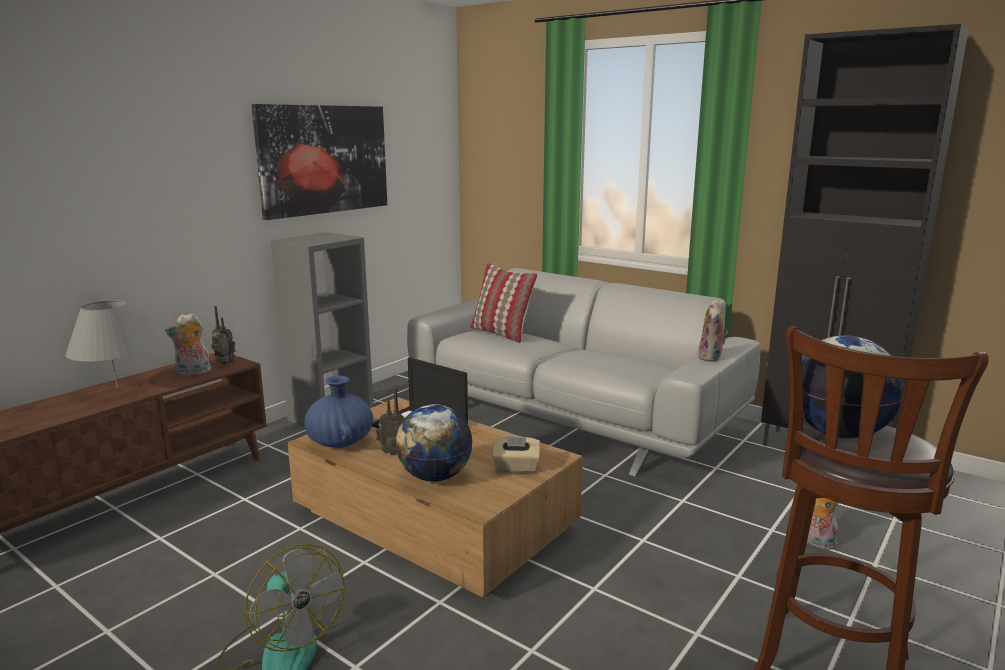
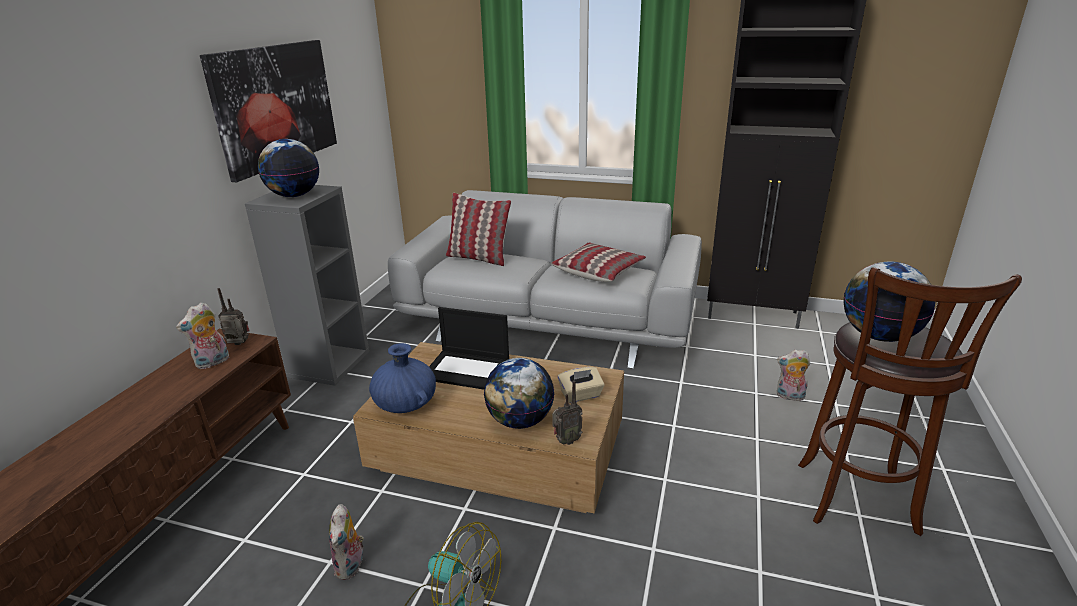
camera: 20 degrees left, 10 degrees up
grey table lamp [65,300,154,389] -> none
radio [376,388,405,455] -> radio moved to [552,380,583,445]
plush toy [699,299,729,362] -> plush toy moved to [329,504,364,580]
none -> globe [258,139,319,197]
none -> pillow [551,243,646,282]

